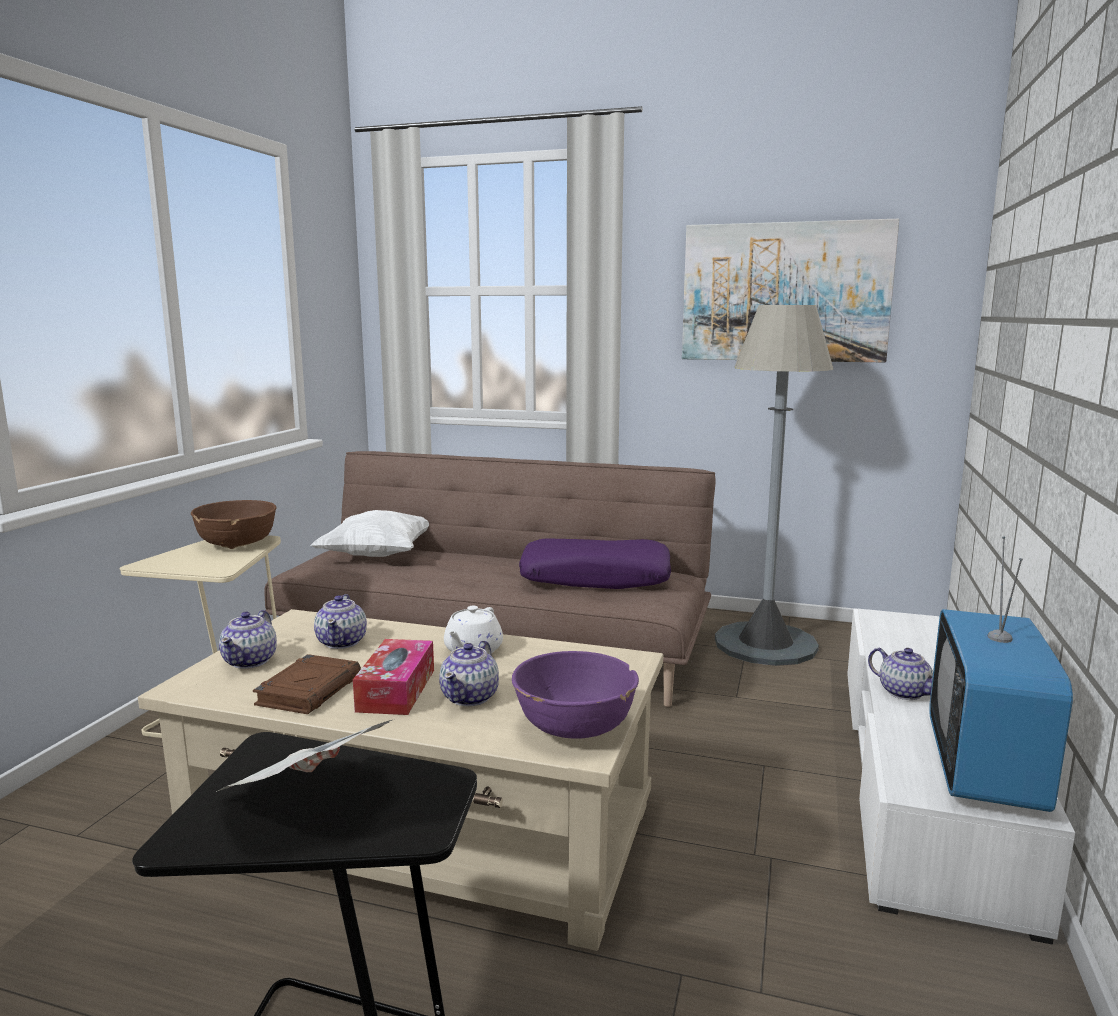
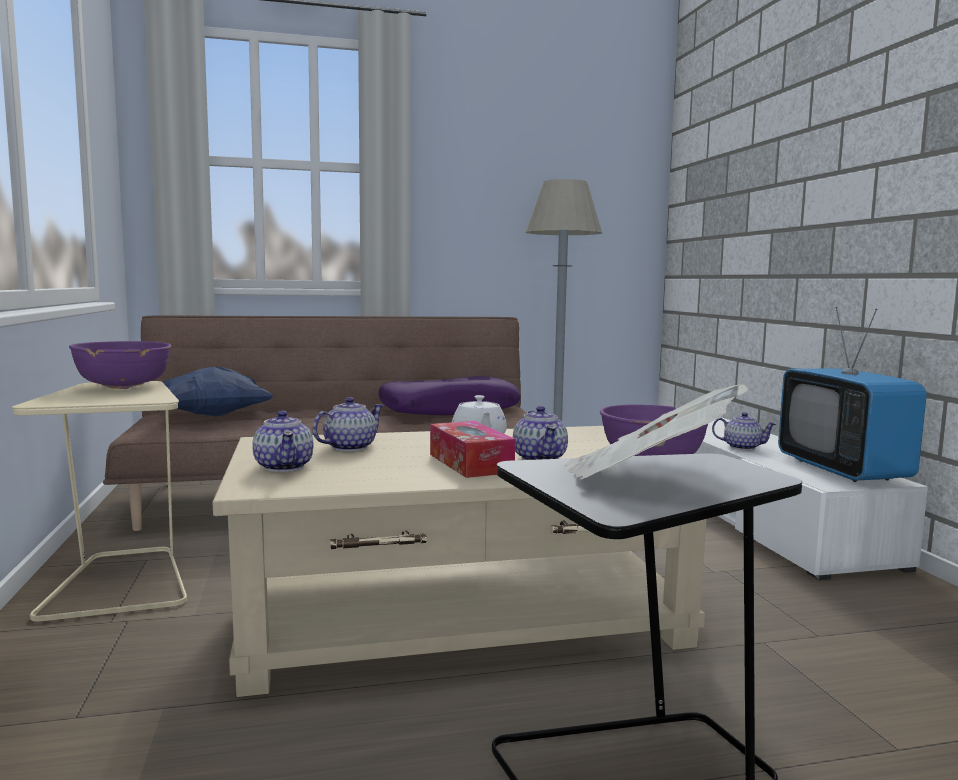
camera: 30 degrees left, 5 degrees down
brown bowl [191,500,277,549] -> purple bowl [69,341,172,389]
brown book [253,654,361,714] -> none
white pillow [311,510,429,557] -> blue pillow [163,367,273,416]
teapot [314,594,367,649] -> teapot turned 105 degrees counterclockwise [313,397,384,451]
picture [682,219,899,363] -> none

